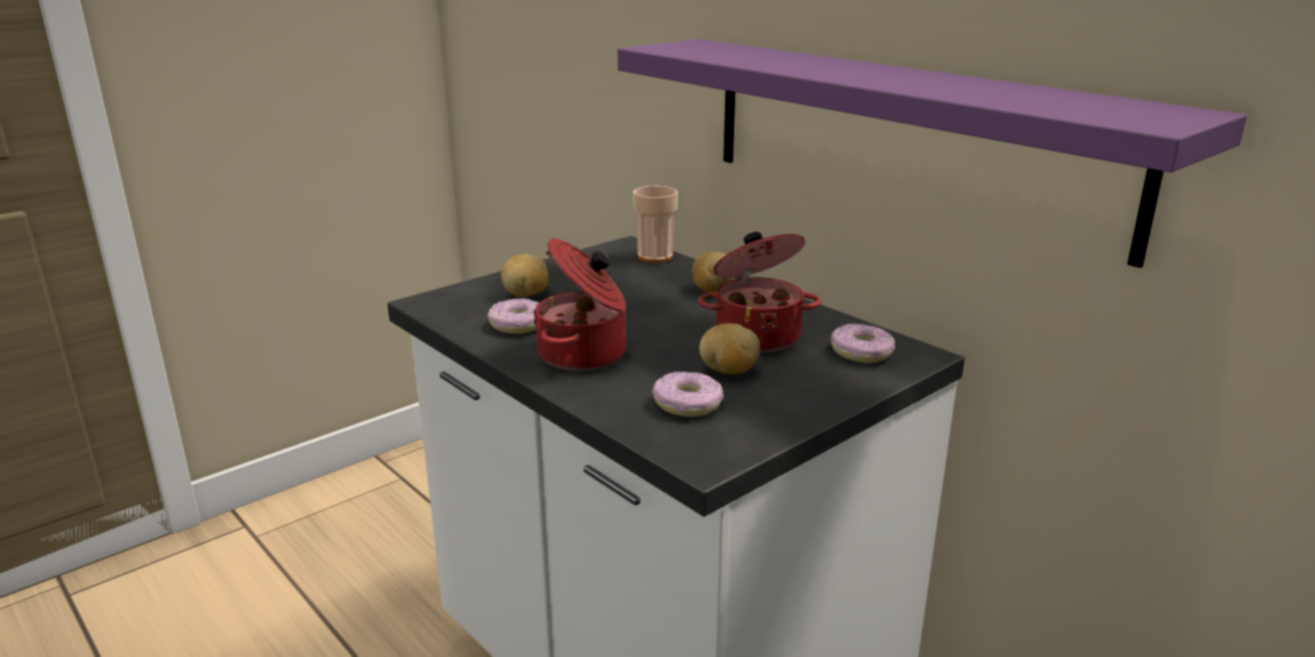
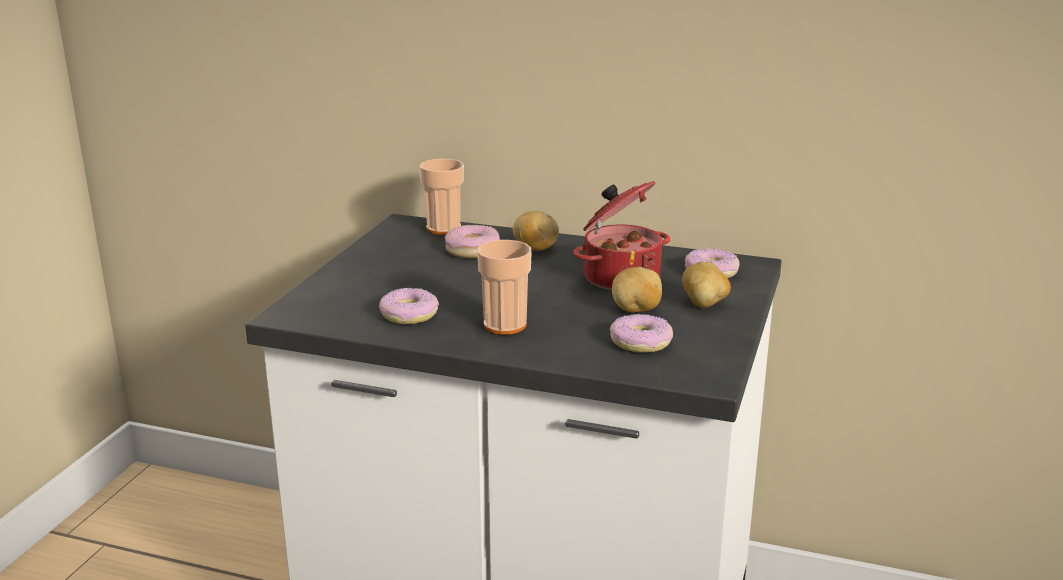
camera: 30 degrees left, 0 degrees up
potato [501,254,548,297] -> potato moved to [682,262,731,308]
cooking pot [533,238,626,371] -> cup [477,240,532,335]
purple shelf [618,39,1247,268] -> none
none -> donut [445,225,500,258]

